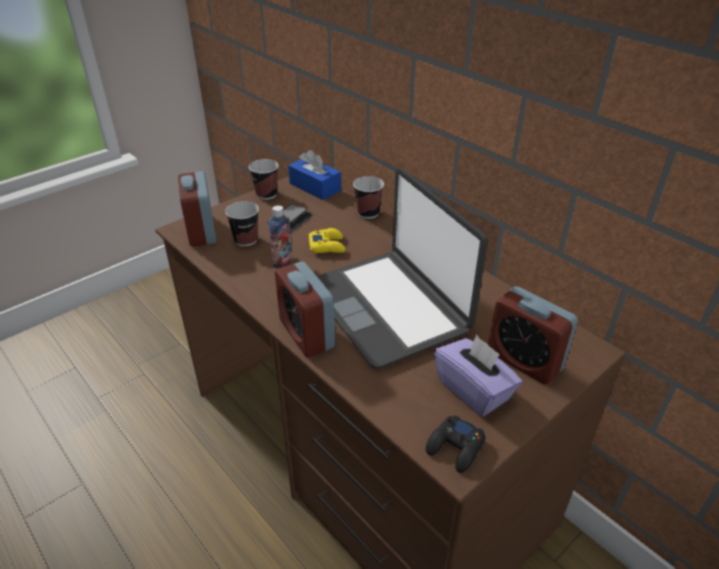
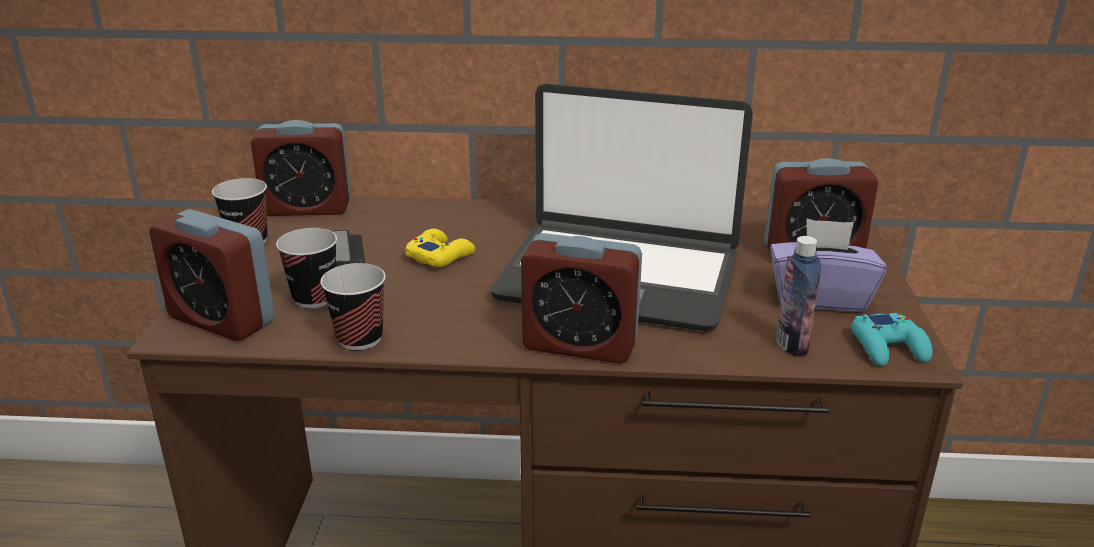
camera: 45 degrees left, 10 degrees down
bottle [269,205,292,269] -> bottle moved to [776,236,821,357]
blue tissue box [288,150,341,200] -> alarm clock [250,120,351,216]
cup [353,176,384,219] -> cup moved to [320,263,386,350]
black game controller [426,415,485,473] -> turquoise game controller [852,313,933,366]

